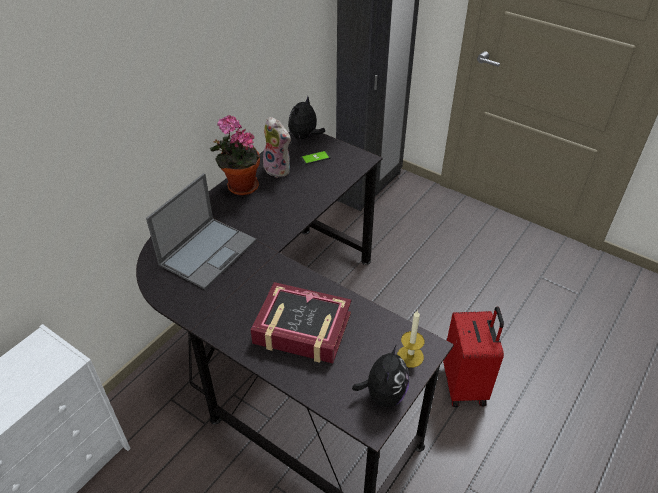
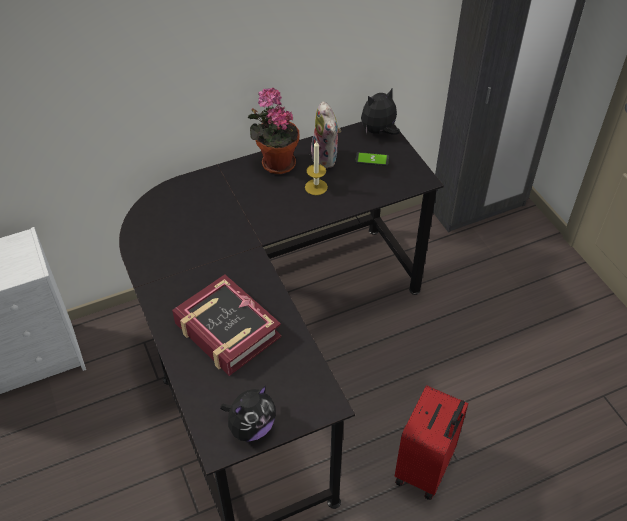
camera: 30 degrees right, 5 degrees up
laptop [146,173,256,289] -> none
candle [397,310,424,368] -> candle moved to [305,140,328,195]

